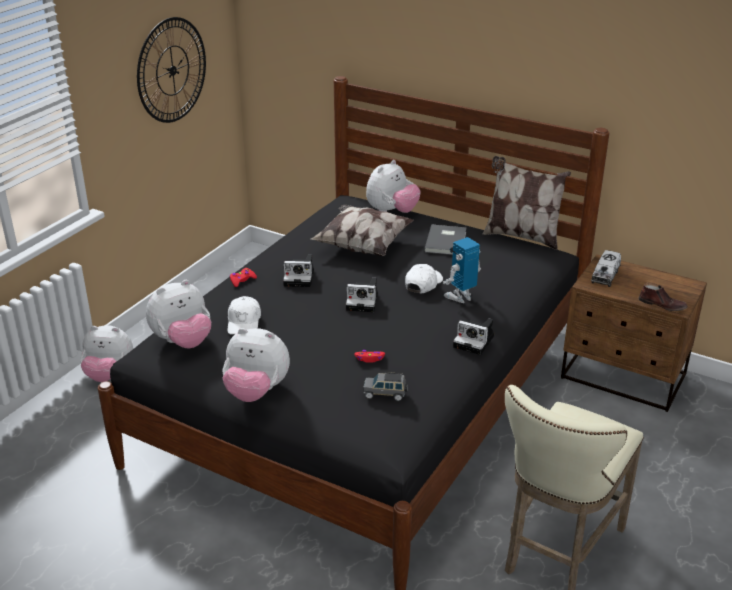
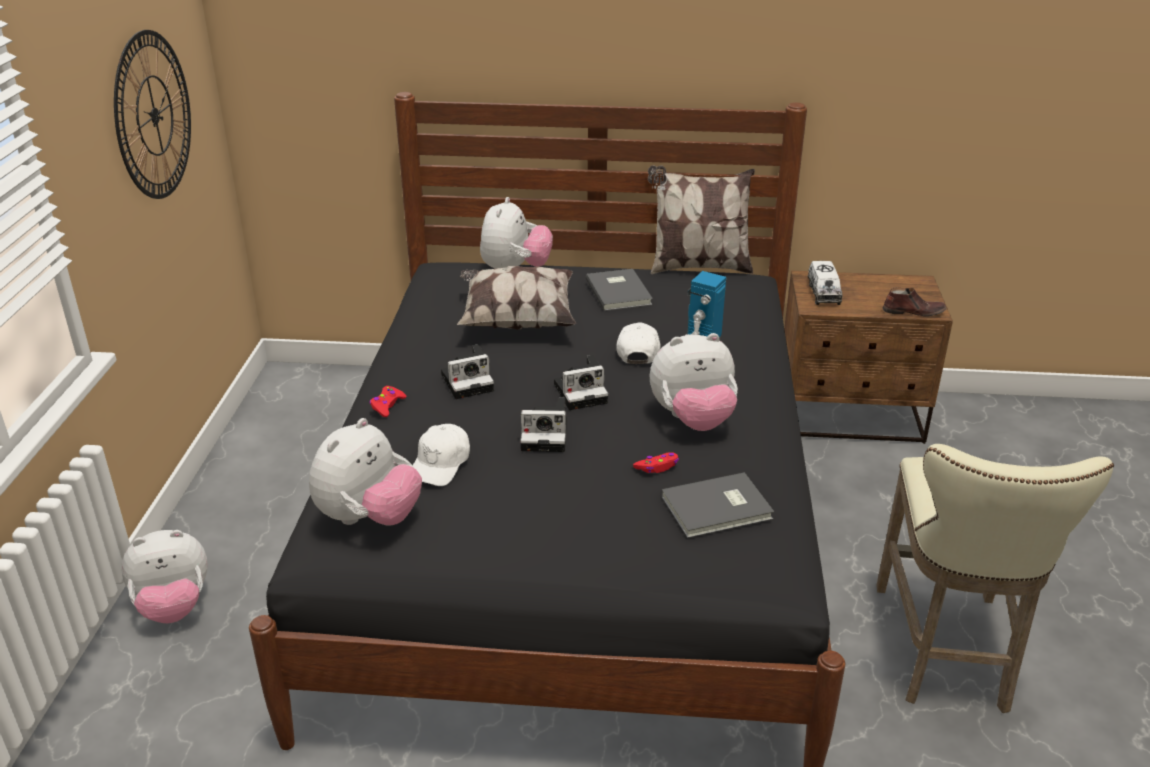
camera: 25 degrees left, 0 degrees up
plush toy [222,328,290,402] -> plush toy moved to [650,333,738,431]
white cap [228,296,261,334] -> white cap turned 45 degrees clockwise [413,424,470,486]
grey toy car [363,372,408,401] -> grey book [661,472,774,538]
camera [453,319,494,355] -> camera moved to [520,398,567,452]

